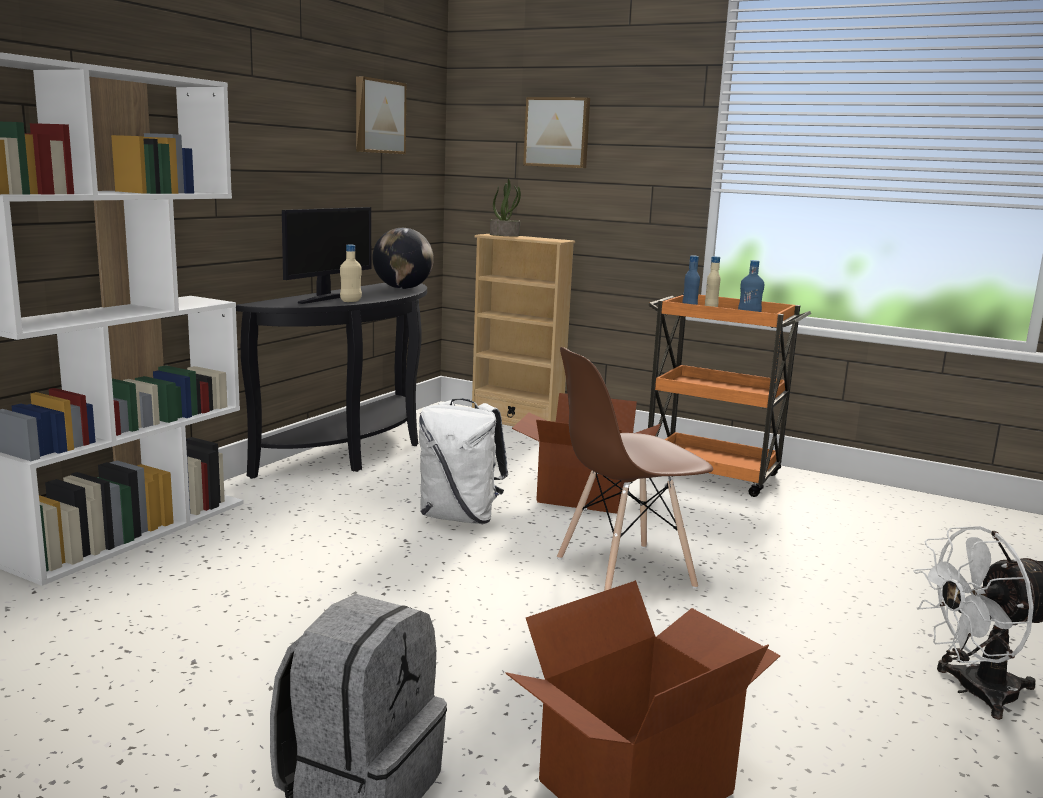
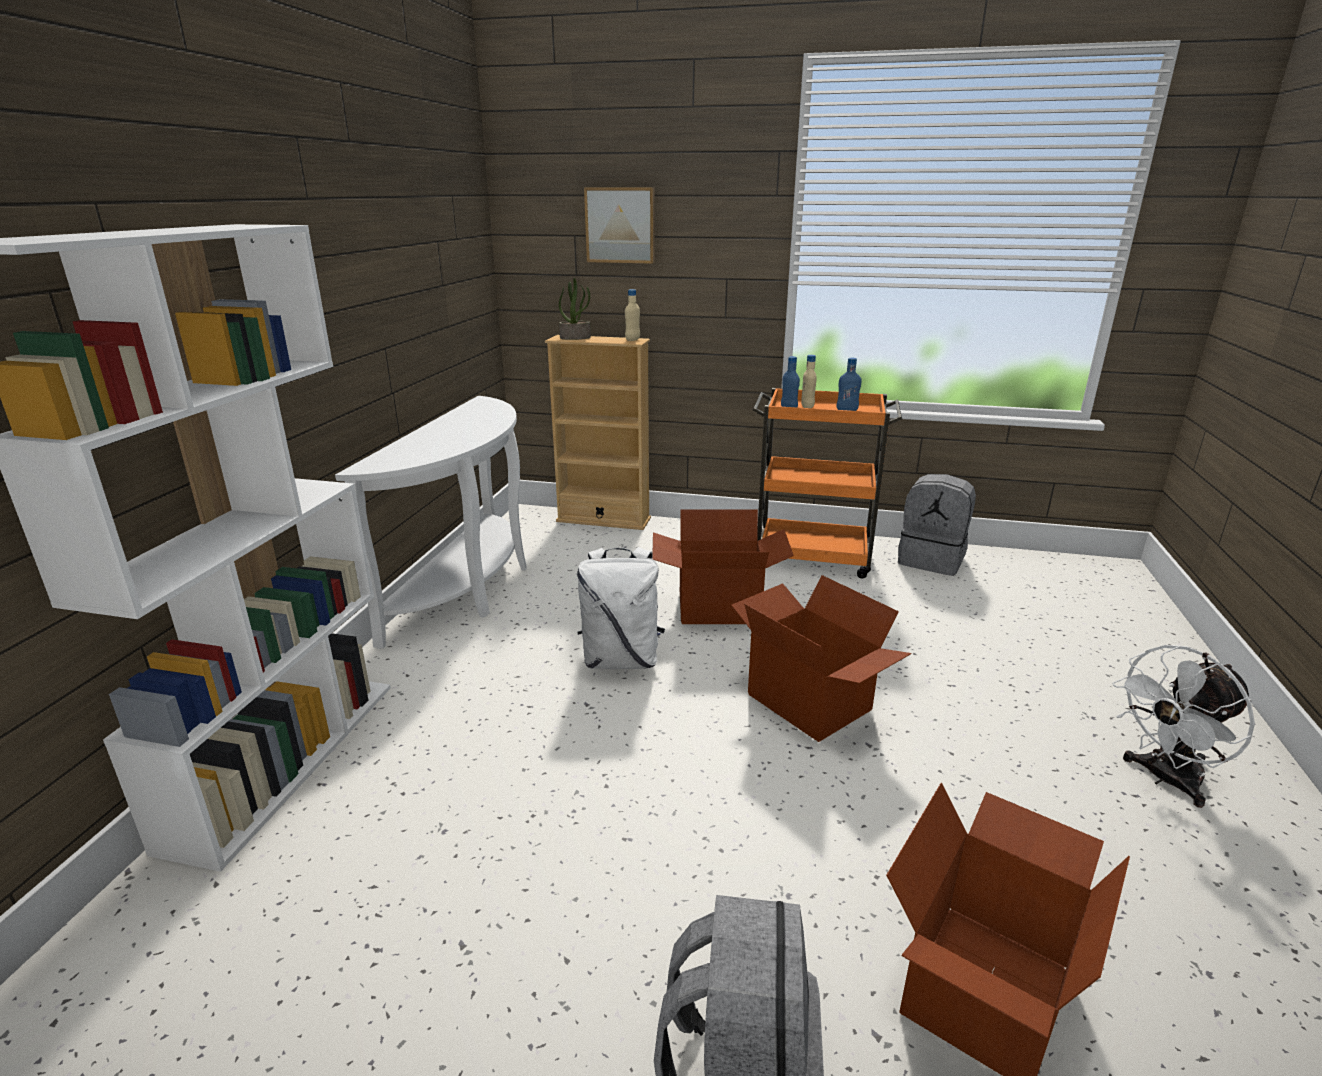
camera: 15 degrees left, 10 degrees up
black console table [236,283,427,479] -> white console table [335,396,527,649]
monitor [282,207,371,304] -> none
beige bottle [340,245,362,302] -> beige bottle moved to [625,289,640,341]
picture [356,76,406,154] -> none
globe [372,228,434,289] -> none
brown chair [557,347,713,591] -> cardboard box [731,575,912,742]
none -> grey backpack [898,474,976,576]

